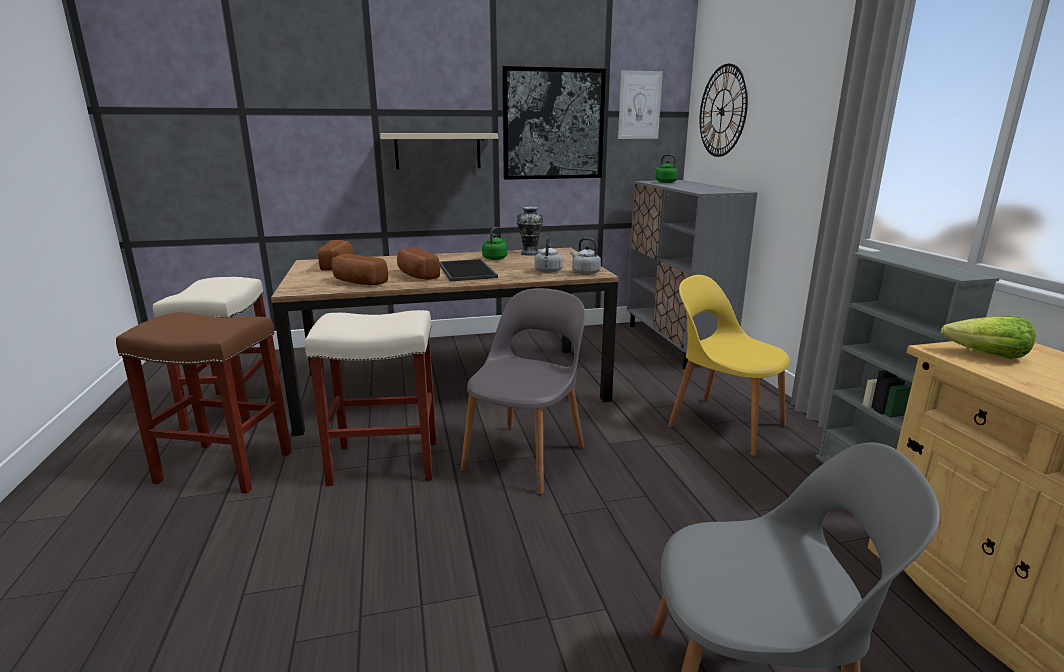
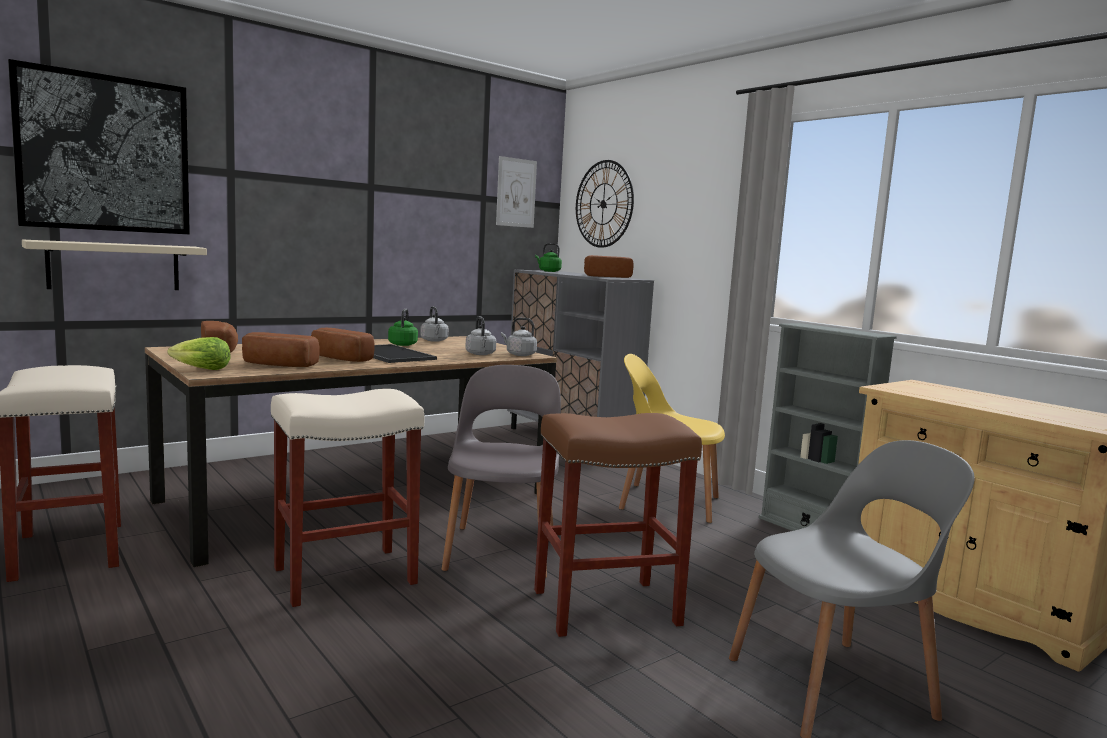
camera: 25 degrees left, 10 degrees down
brown stool [116,312,292,494] -> brown stool moved to [534,413,702,637]
beige shelf [380,133,498,169] -> beige shelf moved to [22,240,207,290]
picture [502,66,606,180] -> picture moved to [8,59,190,234]
vase [517,207,543,256] -> grey kettle [420,306,448,342]
lettuce [941,316,1036,359] -> lettuce moved to [168,337,231,370]
none -> bread [584,255,634,278]

